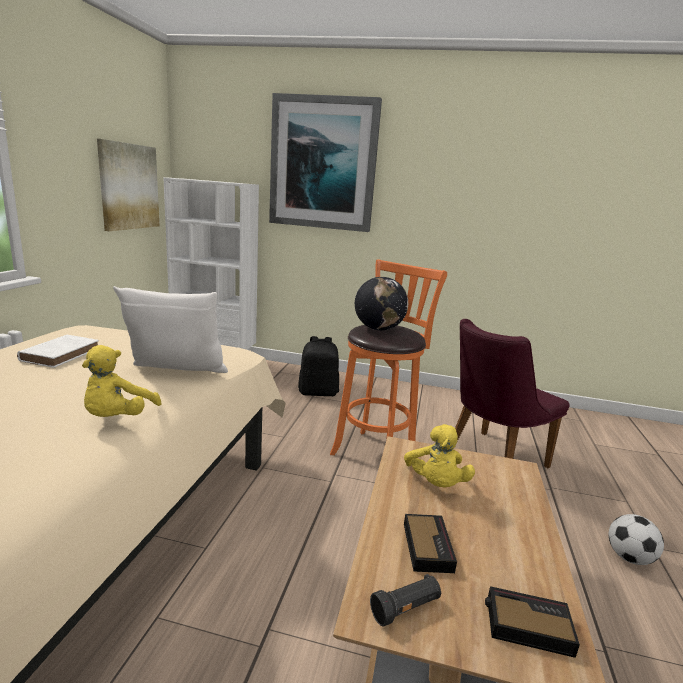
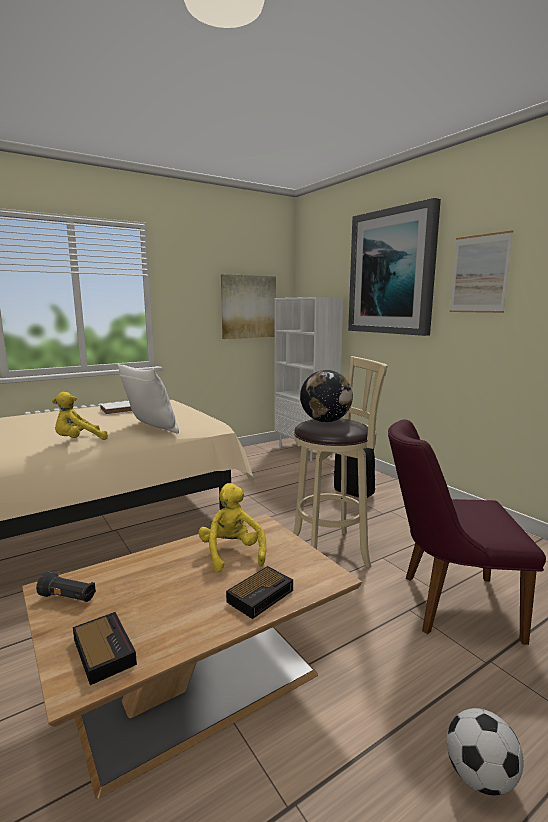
camera: 45 degrees right, 5 degrees down
orange stool [330,259,447,455] -> beige stool [293,356,388,568]
yellow plush toy [404,424,475,487] -> yellow plush toy turned 120 degrees clockwise [199,483,266,572]
alarm clock [404,514,457,573] -> alarm clock moved to [226,566,293,619]
none -> picture [450,230,513,313]

